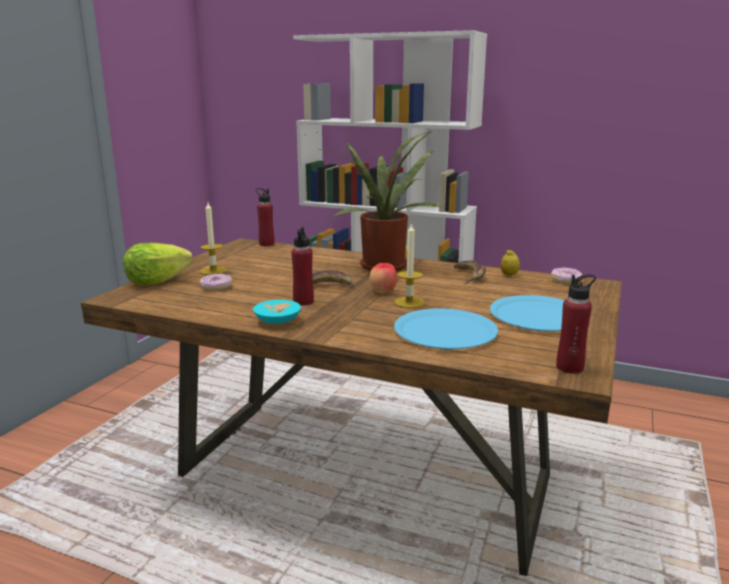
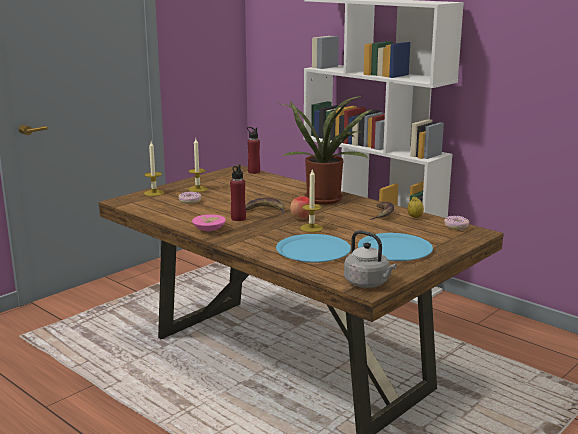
camera: 20 degrees right, 0 degrees up
lettuce [123,243,193,285] -> candle [144,142,164,196]
turquoise bowl [253,300,301,324] -> pink bowl [192,214,226,231]
red bottle [556,274,596,374] -> grey kettle [344,230,397,288]

